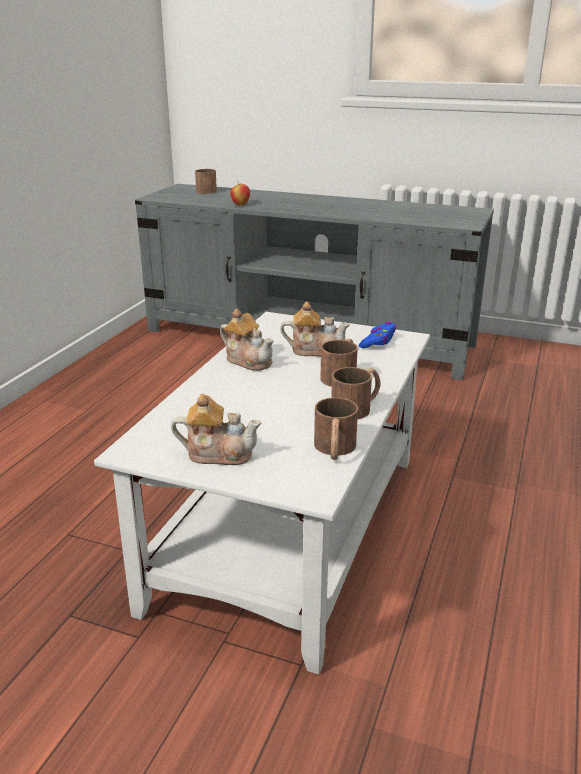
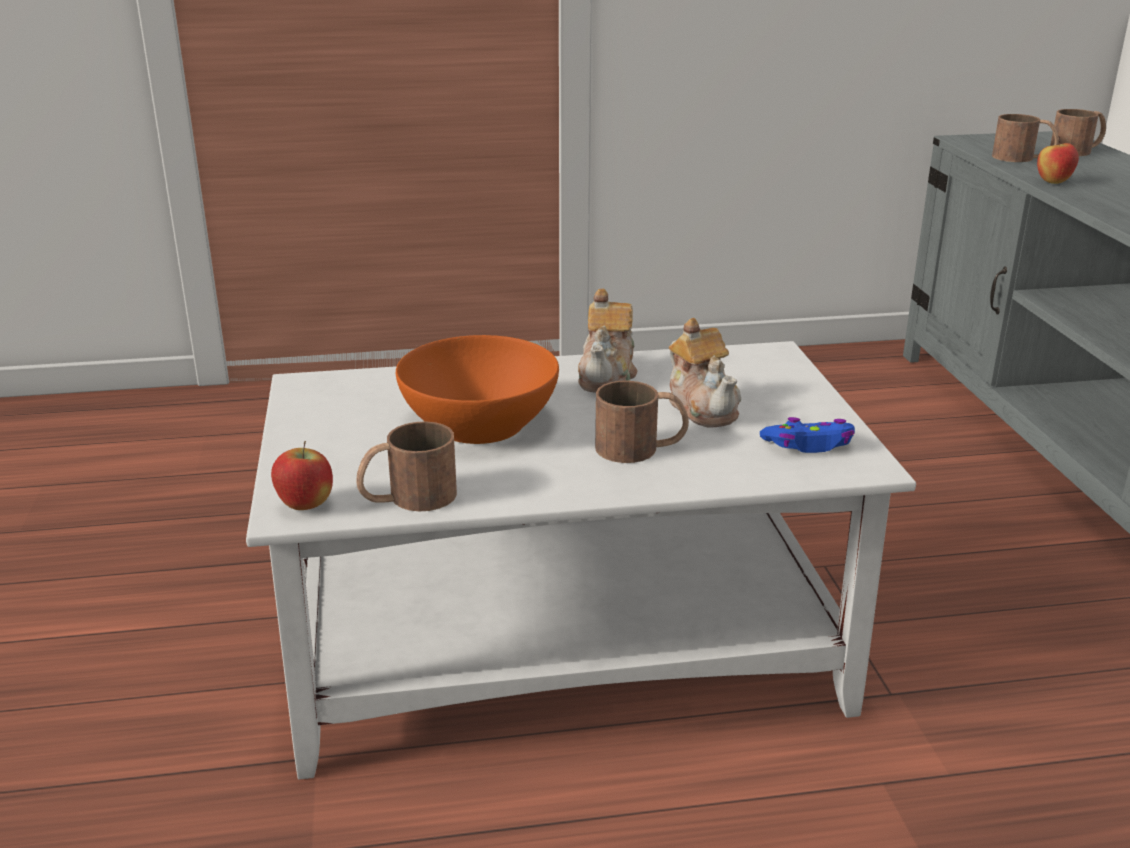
camera: 60 degrees right, 0 degrees up
teapot [171,394,261,465] -> none
brown mug [331,367,380,419] -> brown mug moved to [992,114,1059,162]
none -> apple [271,441,333,510]
none -> orange bowl [396,335,559,444]

